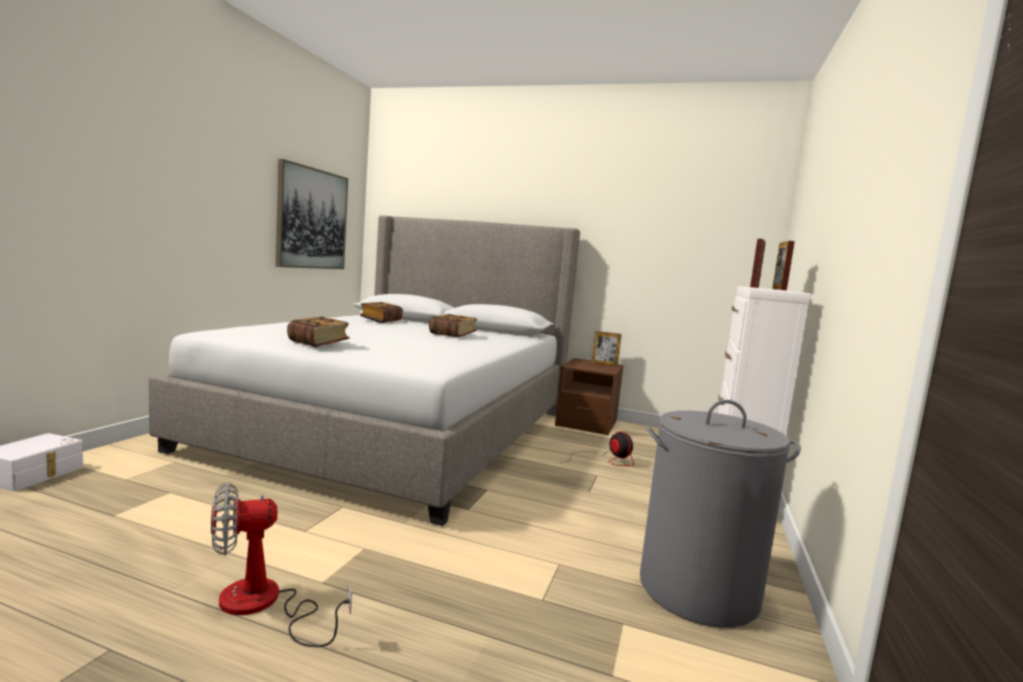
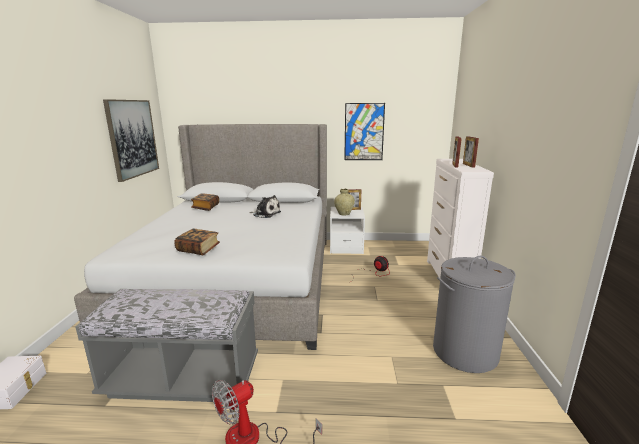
camera: 15 degrees left, 10 degrees up
book [429,314,477,337] -> plush toy [249,195,281,218]
brown nightstand [555,358,624,436] -> white nightstand [330,207,365,254]
none -> grey bench [75,289,258,402]
none -> beige vase [334,189,355,215]
none -> picture [344,103,385,160]

